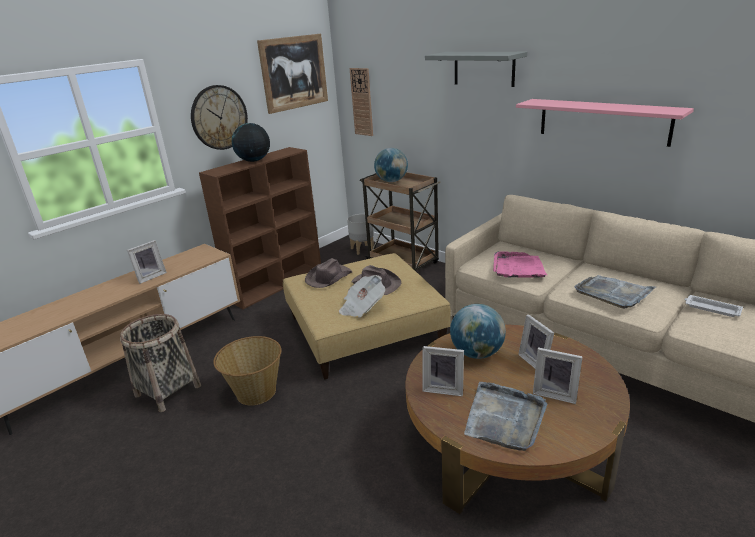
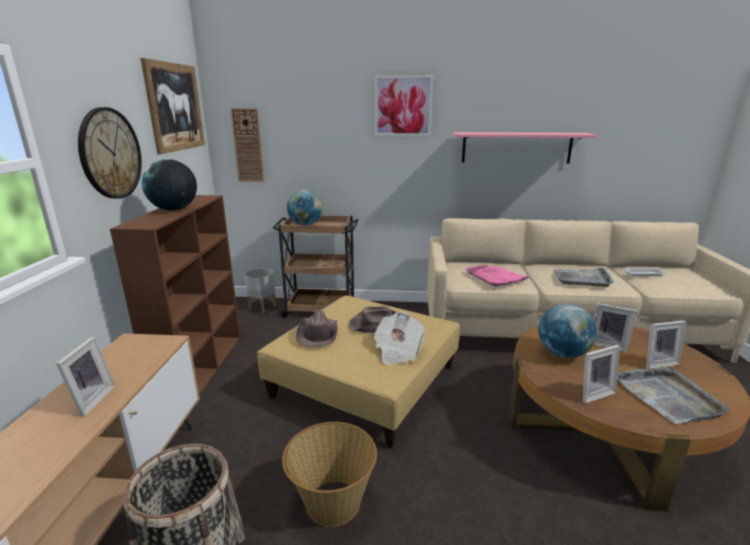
camera: 40 degrees left, 5 degrees down
grey shelf [425,52,527,87] -> picture [375,75,433,136]

